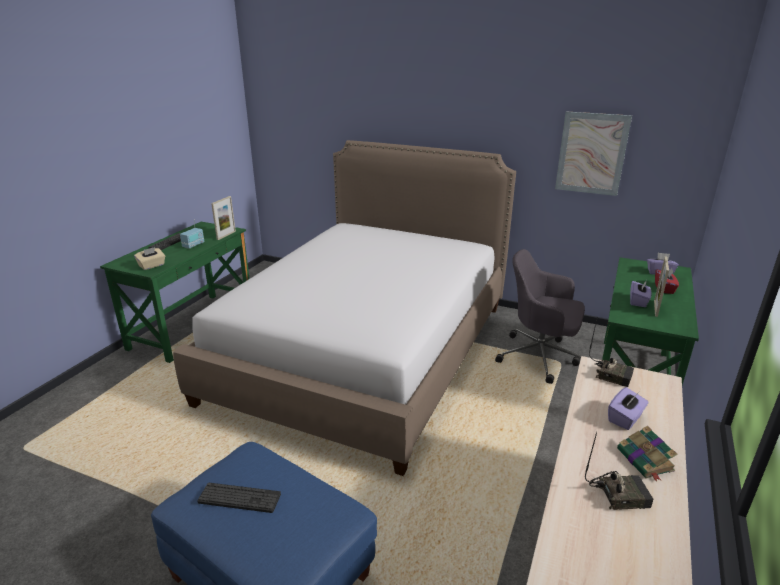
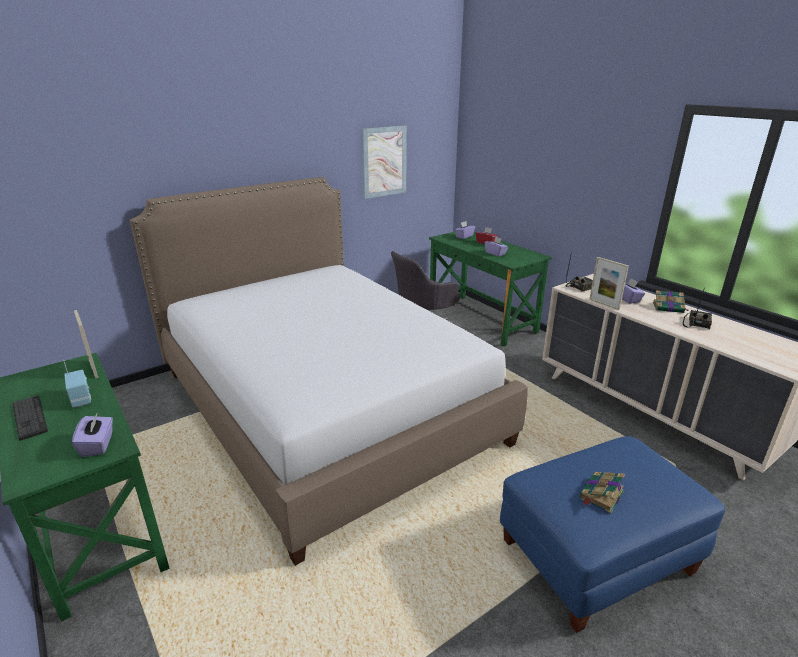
camera: 60 degrees left, 0 degrees up
beige tissue box [134,247,165,270] -> purple tissue box [72,412,113,457]
keyboard [197,483,281,513] -> book [579,472,625,513]
picture frame [654,256,669,317] -> picture frame moved to [589,257,629,310]

